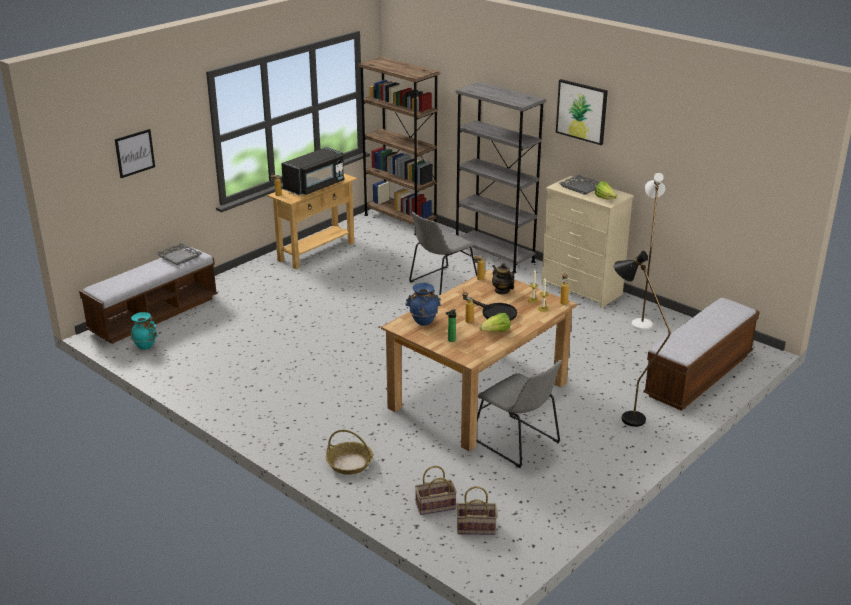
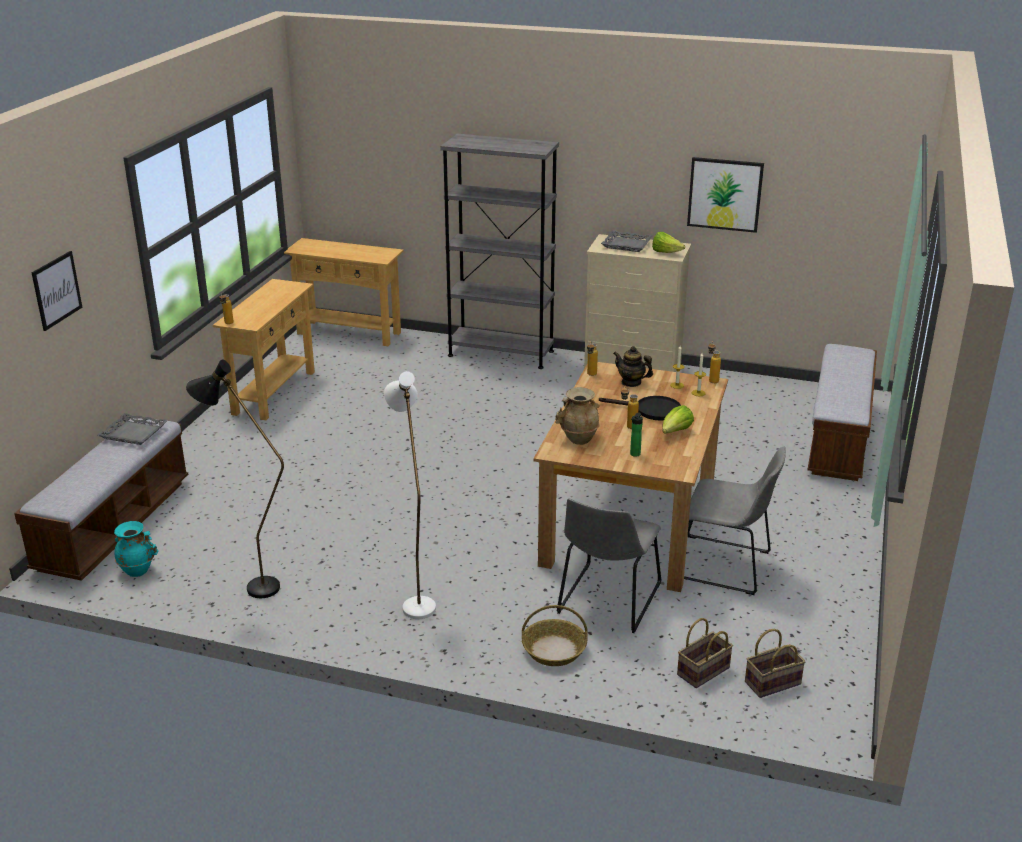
camera: 25 degrees left, 0 degrees up
black microwave [281,147,345,196] -> none
brown bookcase [358,57,440,235] -> beige console table [284,238,403,346]
blue vase [406,283,442,326] -> beige vase [555,387,600,445]
grey chair [409,211,477,295] -> grey chair moved to [557,498,662,633]
picture [556,79,608,145] -> picture moved to [687,157,764,233]
black floor lamp [614,251,671,427] -> black floor lamp moved to [186,360,284,598]
white floor lamp [632,173,665,330] -> white floor lamp moved to [384,371,436,619]

